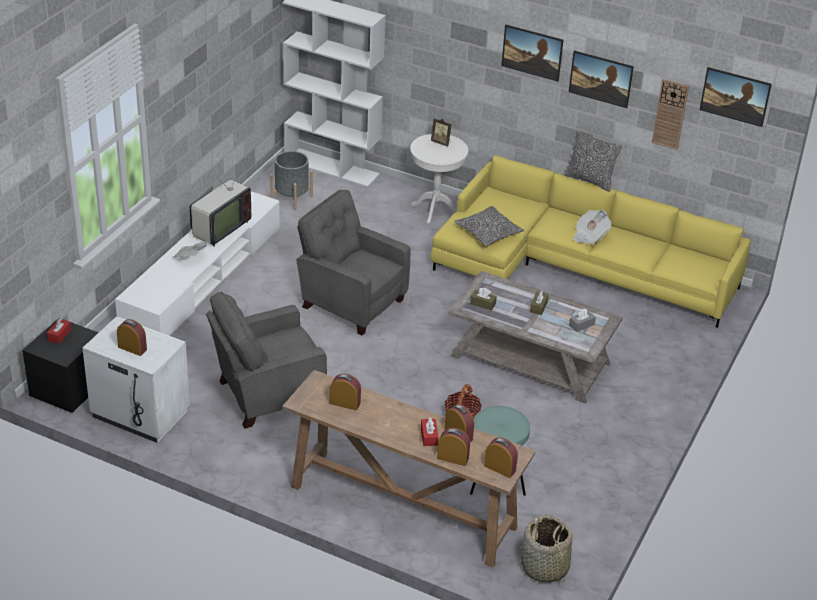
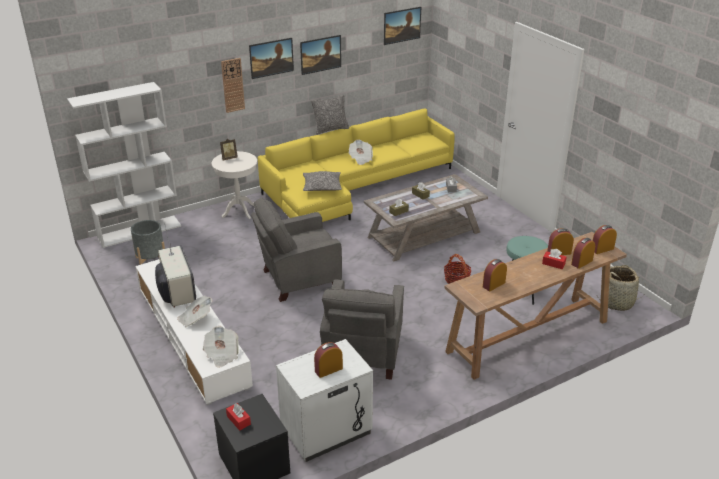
camera: 55 degrees left, 5 degrees down
wall clock [652,79,689,150] -> wall clock moved to [221,58,245,113]
none -> newspaper [203,326,239,368]

